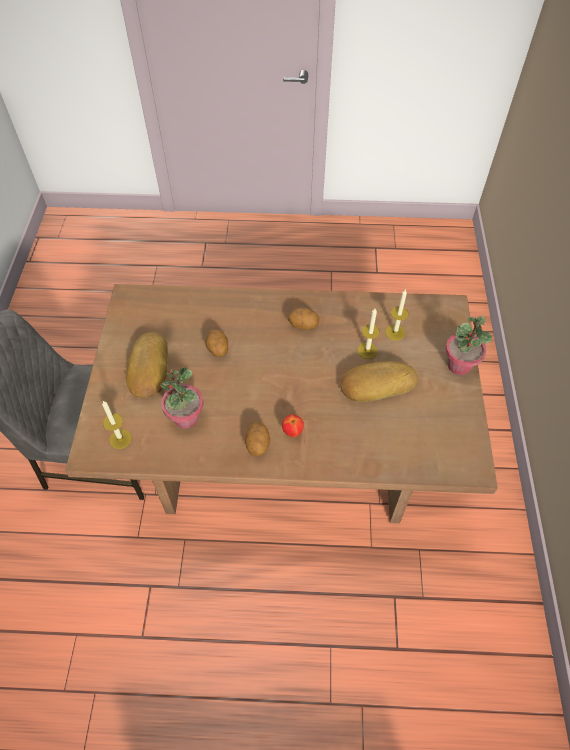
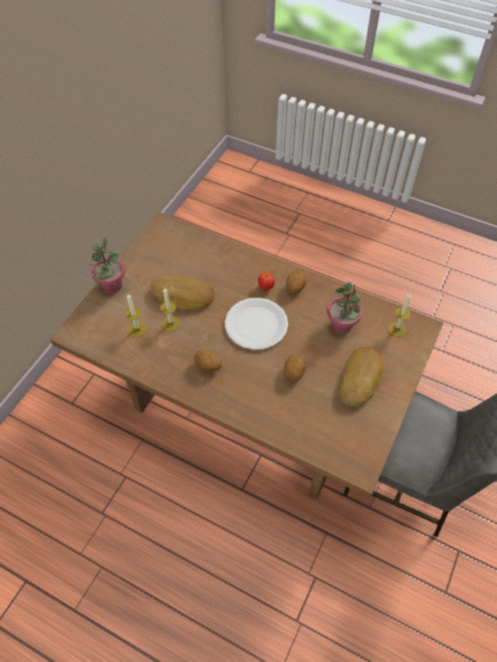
camera: 155 degrees left, 0 degrees up
none -> white plate [225,298,288,350]

